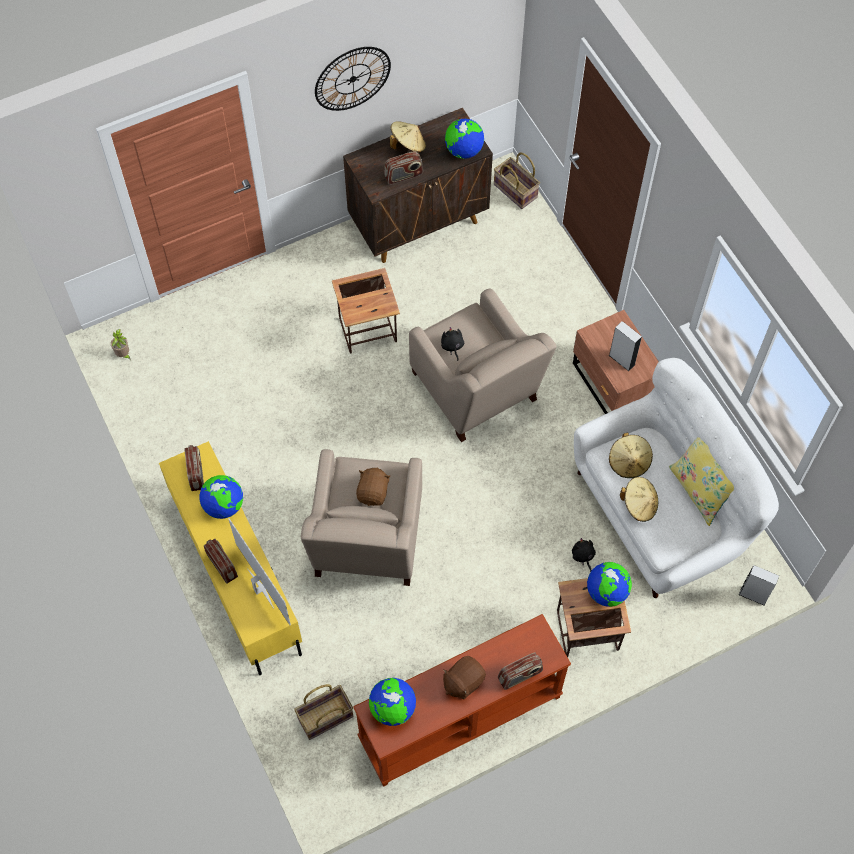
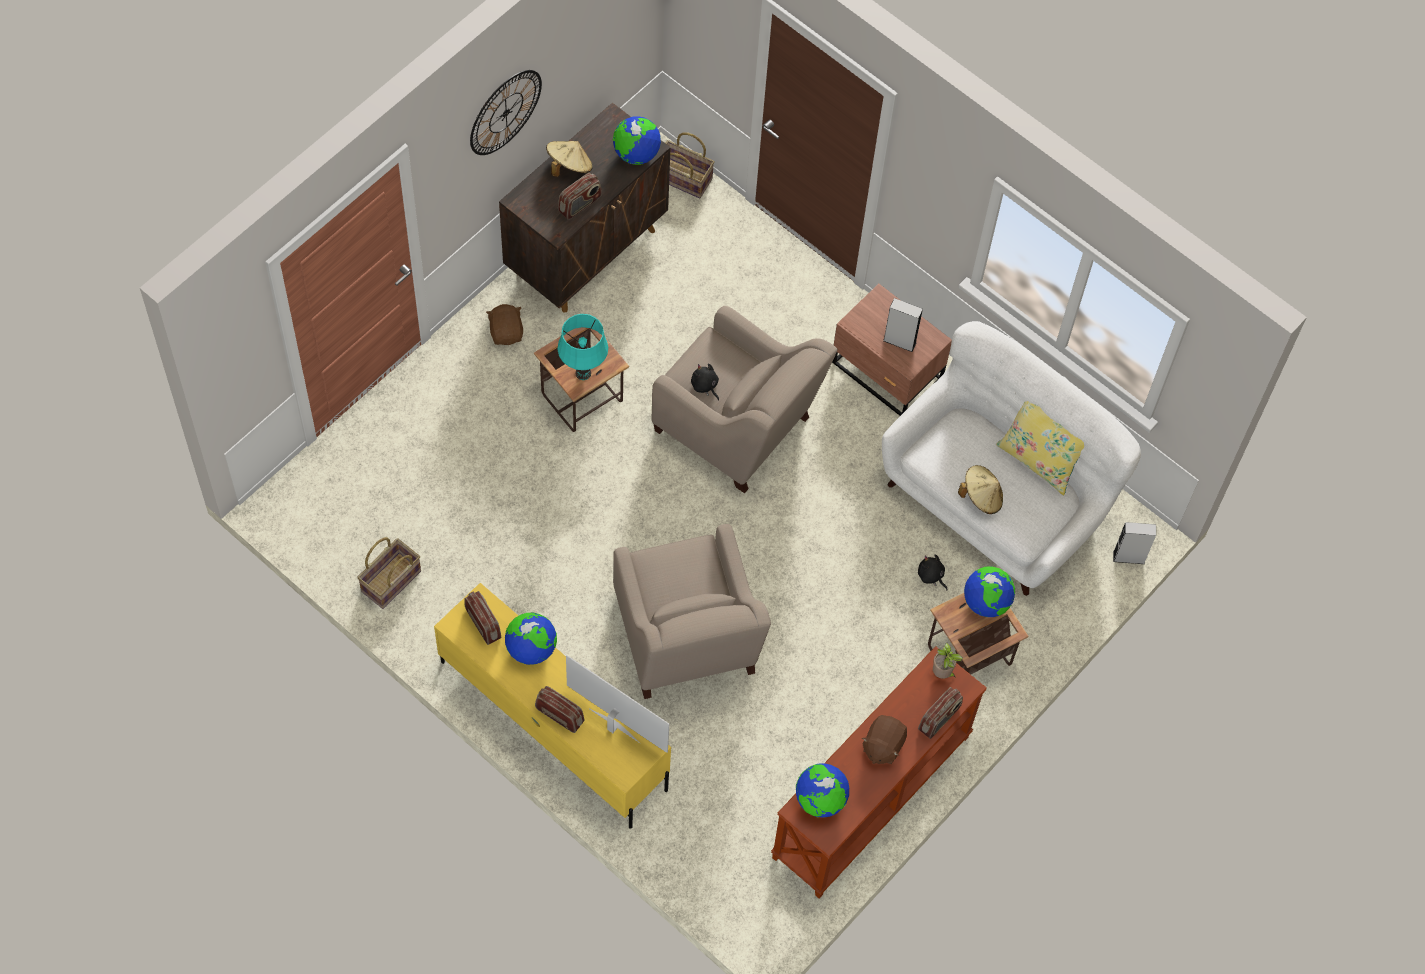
camera: 25 degrees left, 0 degrees up
potted plant [111,329,130,359] -> potted plant moved to [933,643,963,679]
basket [294,684,353,740] -> basket moved to [357,537,421,609]
brown plush toy [356,467,391,506] -> brown plush toy moved to [486,304,523,345]
beige hat [609,433,653,478] -> none
none -> turquoise table lamp [557,314,608,380]

